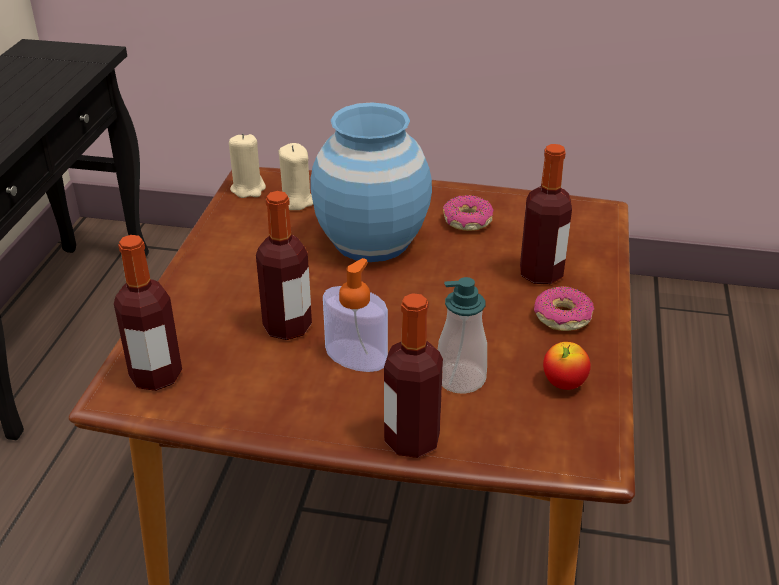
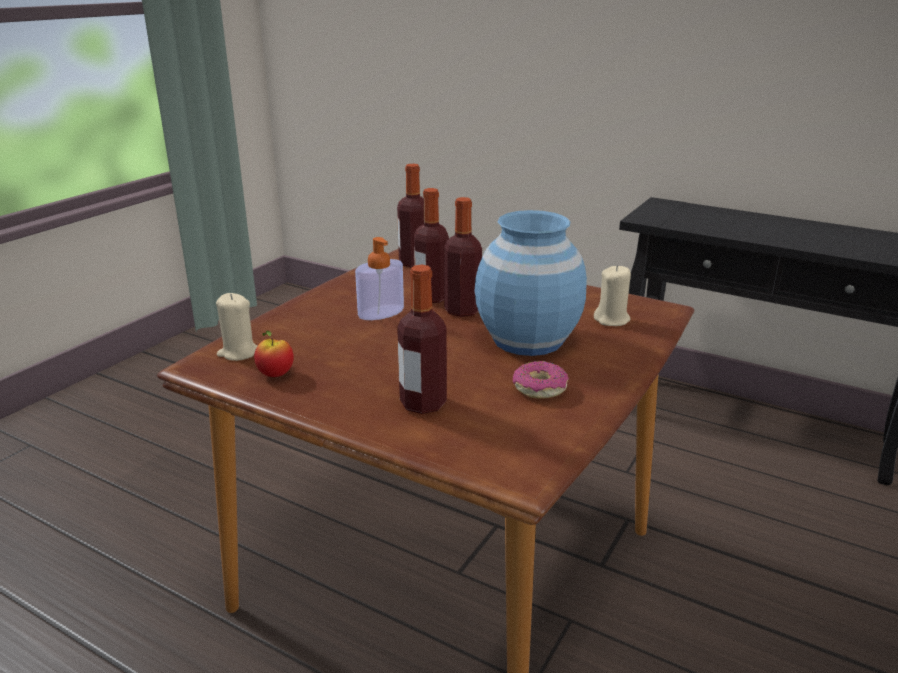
camera: 110 degrees right, 10 degrees down
beige candle [229,133,266,198] -> beige candle moved to [216,293,257,361]
bottle [384,293,443,458] -> bottle moved to [444,197,482,317]
soap dispenser [438,277,487,394] -> none
donut [534,286,594,331] -> none

